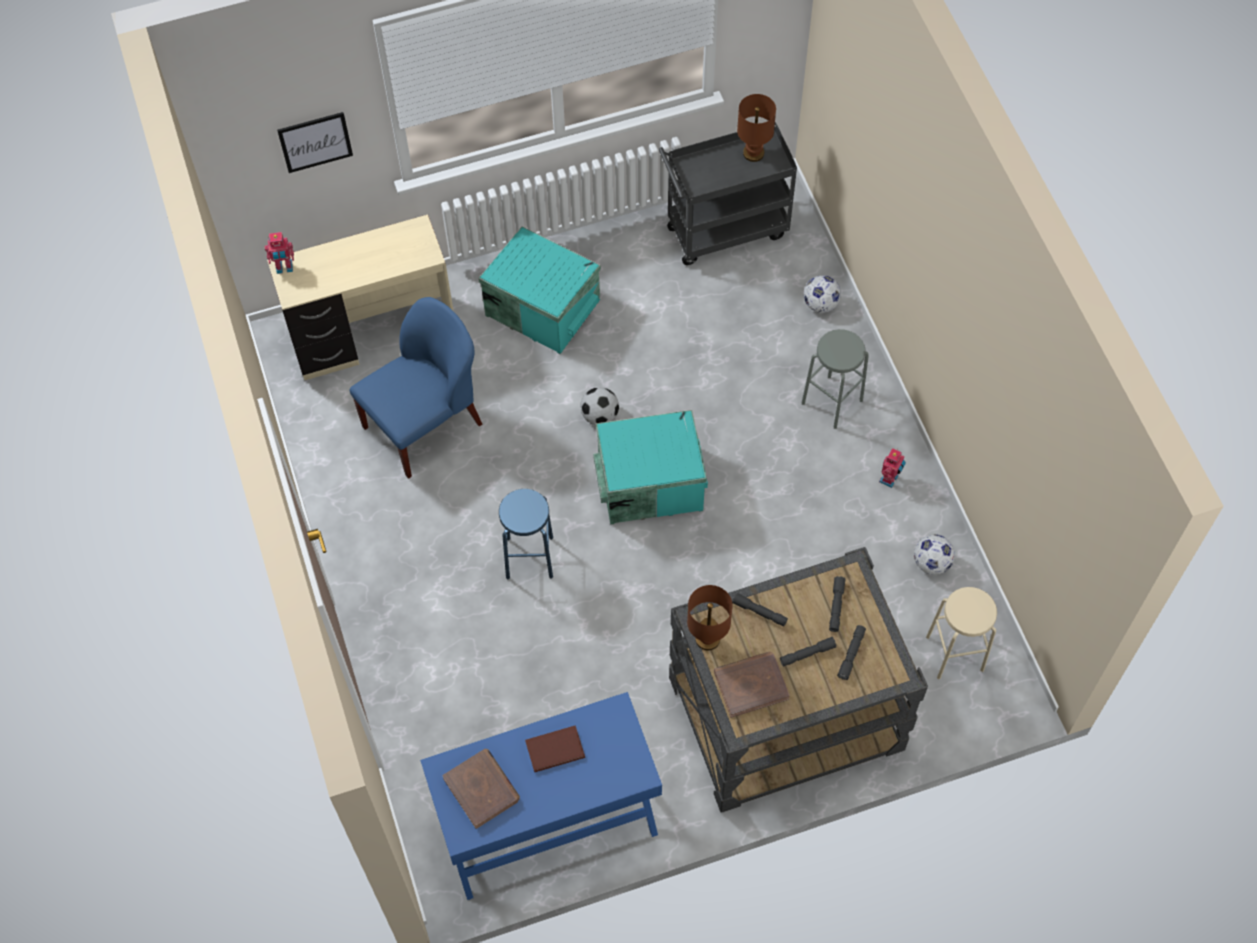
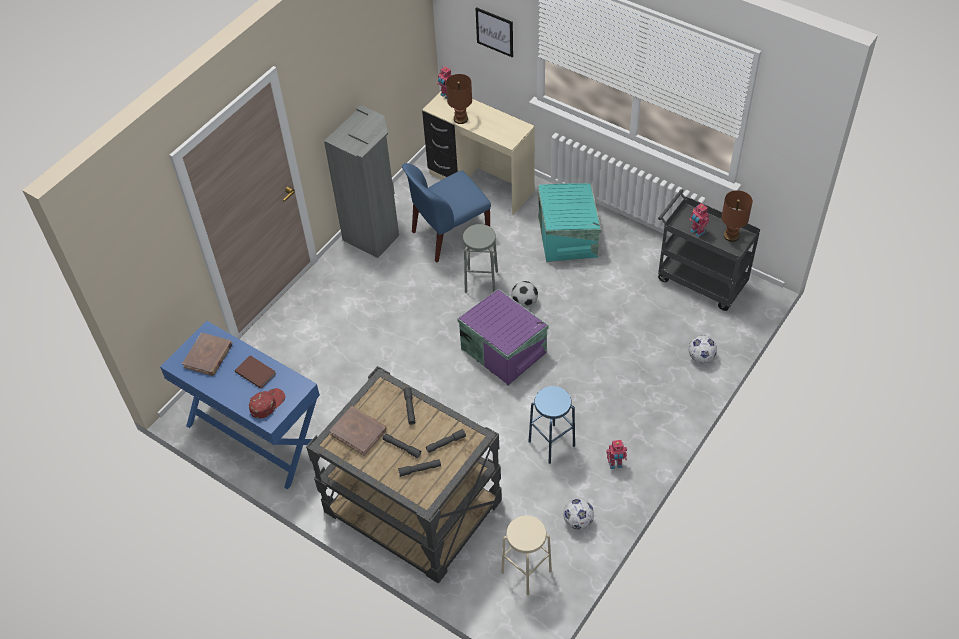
camera: 55 degrees right, 10 degrees down
blue chair [350,297,482,479] -> blue chair turned 135 degrees clockwise [402,163,491,263]
blue stool [499,489,553,579] -> blue stool moved to [529,386,575,464]
turquoise storage box [593,410,708,525] -> purple storage box [458,289,549,386]
brown table lamp [687,585,733,650] -> brown table lamp moved to [446,74,472,124]
grey stool [802,329,869,429] -> grey stool moved to [463,224,498,293]
none -> red cap [249,388,285,418]
none -> grey cabinet [324,105,399,258]
none -> toy robot [689,203,709,237]

